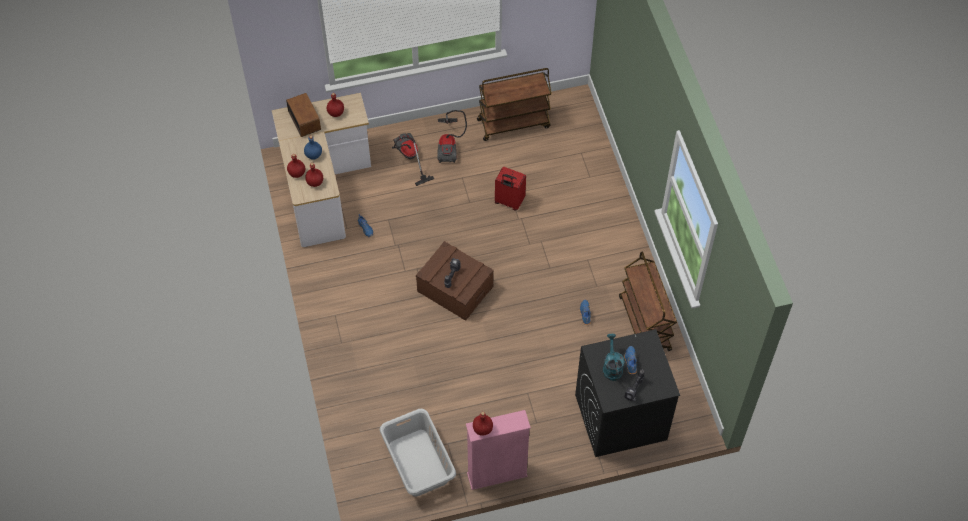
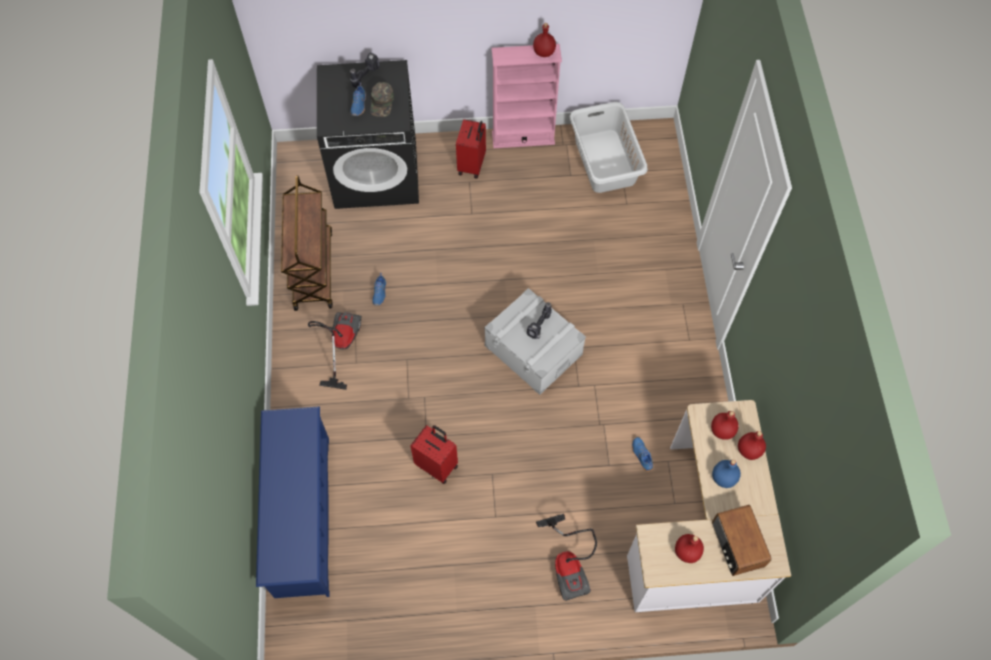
camera: 170 degrees left, 5 degrees up
brown storage box [416,241,494,321] -> grey storage box [484,288,586,395]
vacuum cleaner [437,110,467,163] -> vacuum cleaner moved to [308,312,362,390]
brown cart [477,68,552,141] -> none
turquoise watering can [603,334,625,381] -> green cap [370,82,394,117]
none -> blue shoe rack [256,406,330,598]
none -> red suitcase [456,119,486,179]

